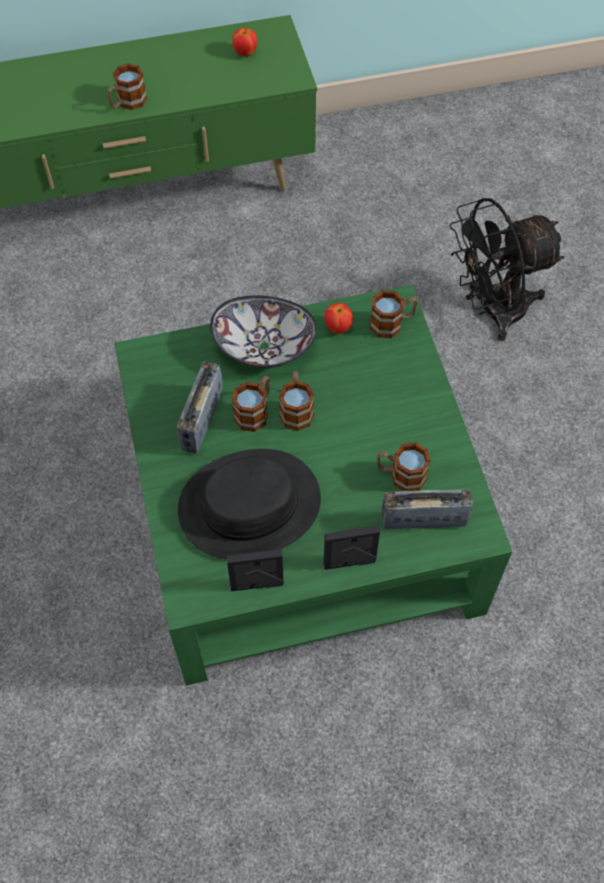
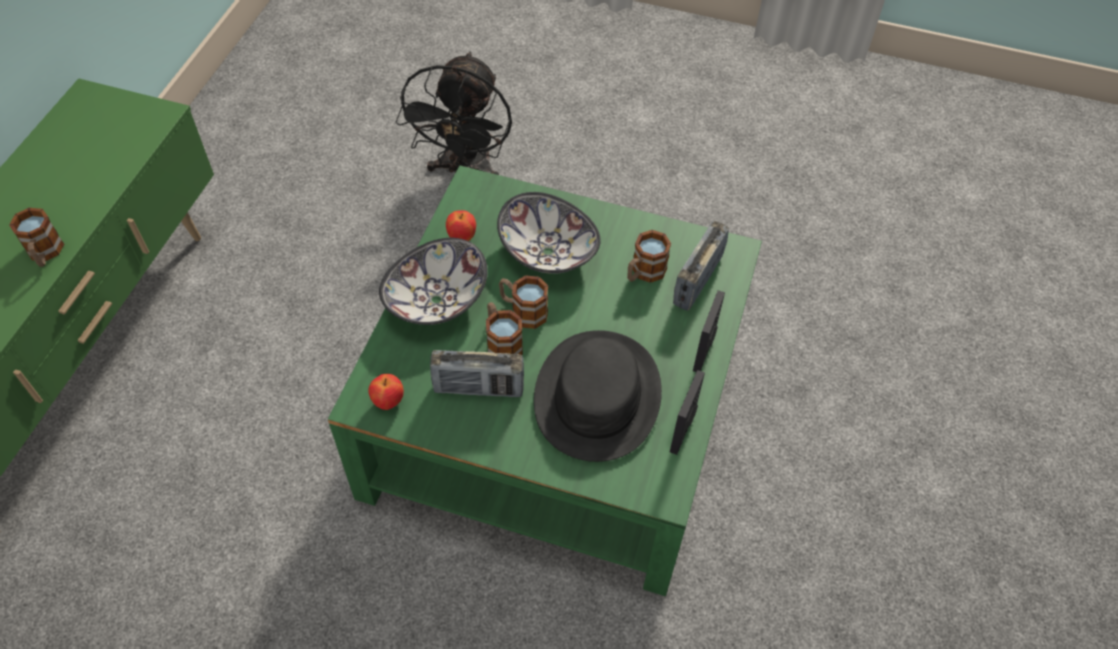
camera: 60 degrees left, 5 degrees down
radio [177,361,223,454] -> radio turned 45 degrees counterclockwise [430,350,524,397]
apple [232,28,257,57] -> apple moved to [368,374,404,410]
mug [370,290,418,338] -> none
none -> bowl [497,192,601,274]

